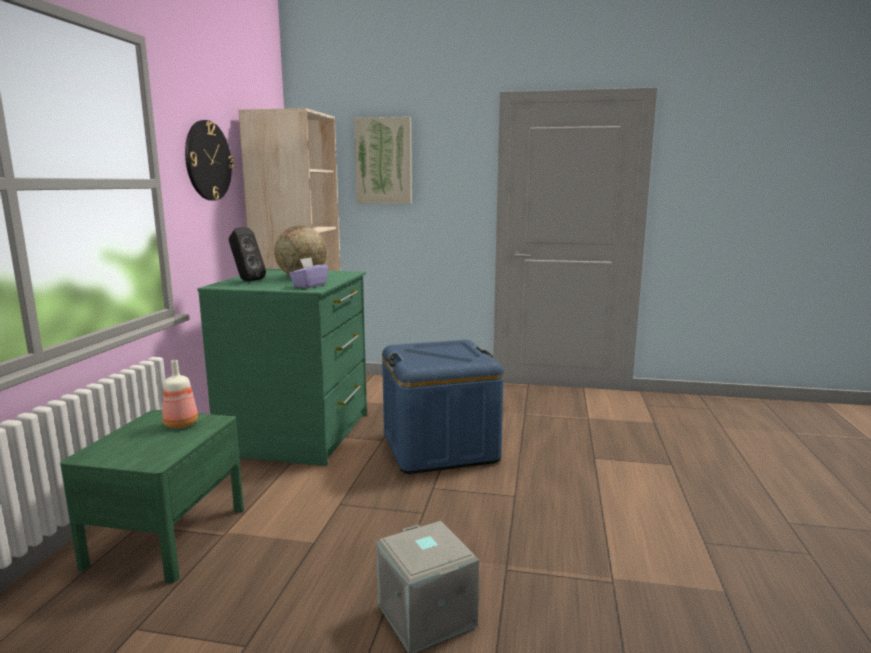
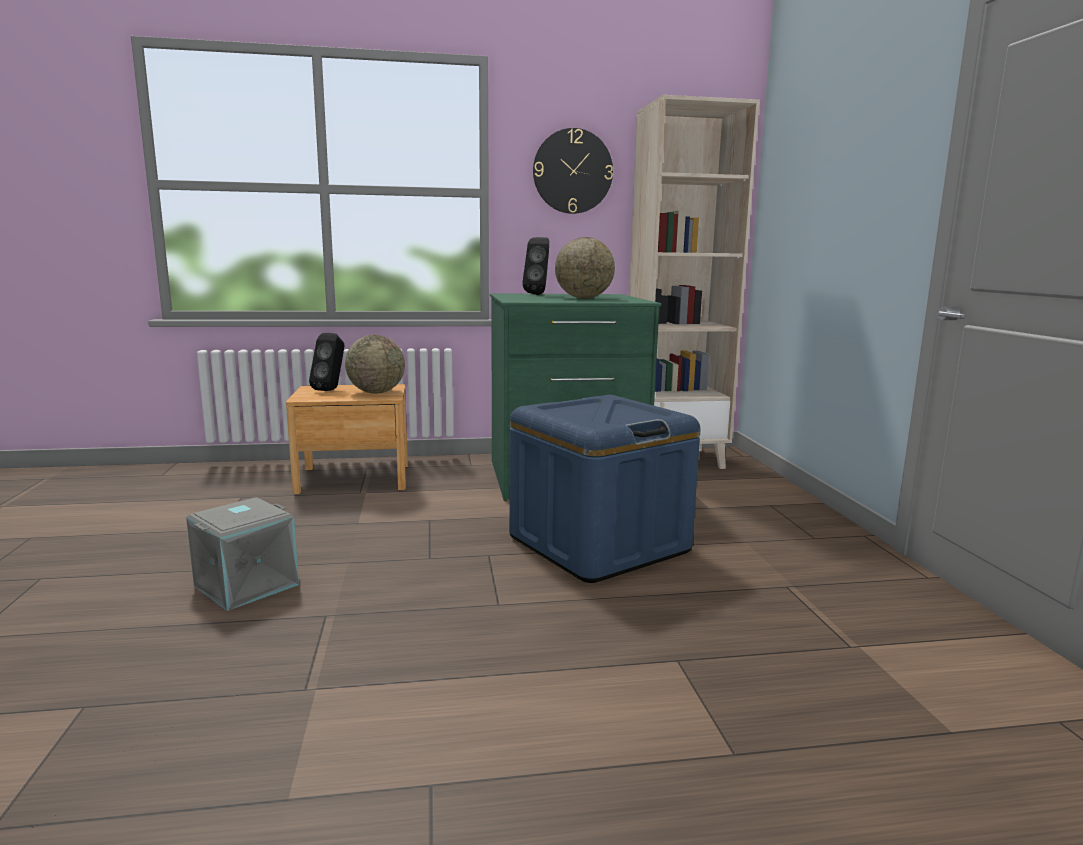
camera: 70 degrees right, 0 degrees up
green nightstand [60,410,244,584] -> brown nightstand [286,384,408,494]
bottle [162,360,198,428] -> globe [345,335,405,393]
purple tissue box [289,257,329,288] -> none
picture [354,117,412,204] -> none
none -> black speaker [309,333,344,391]

